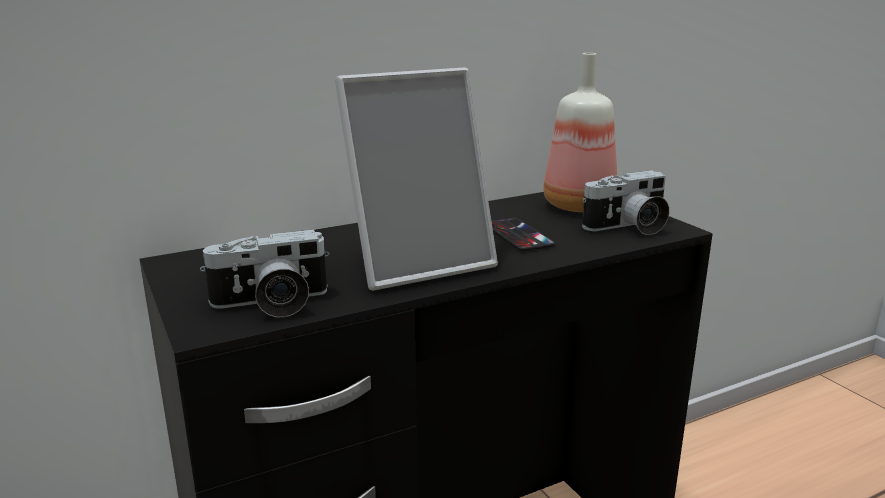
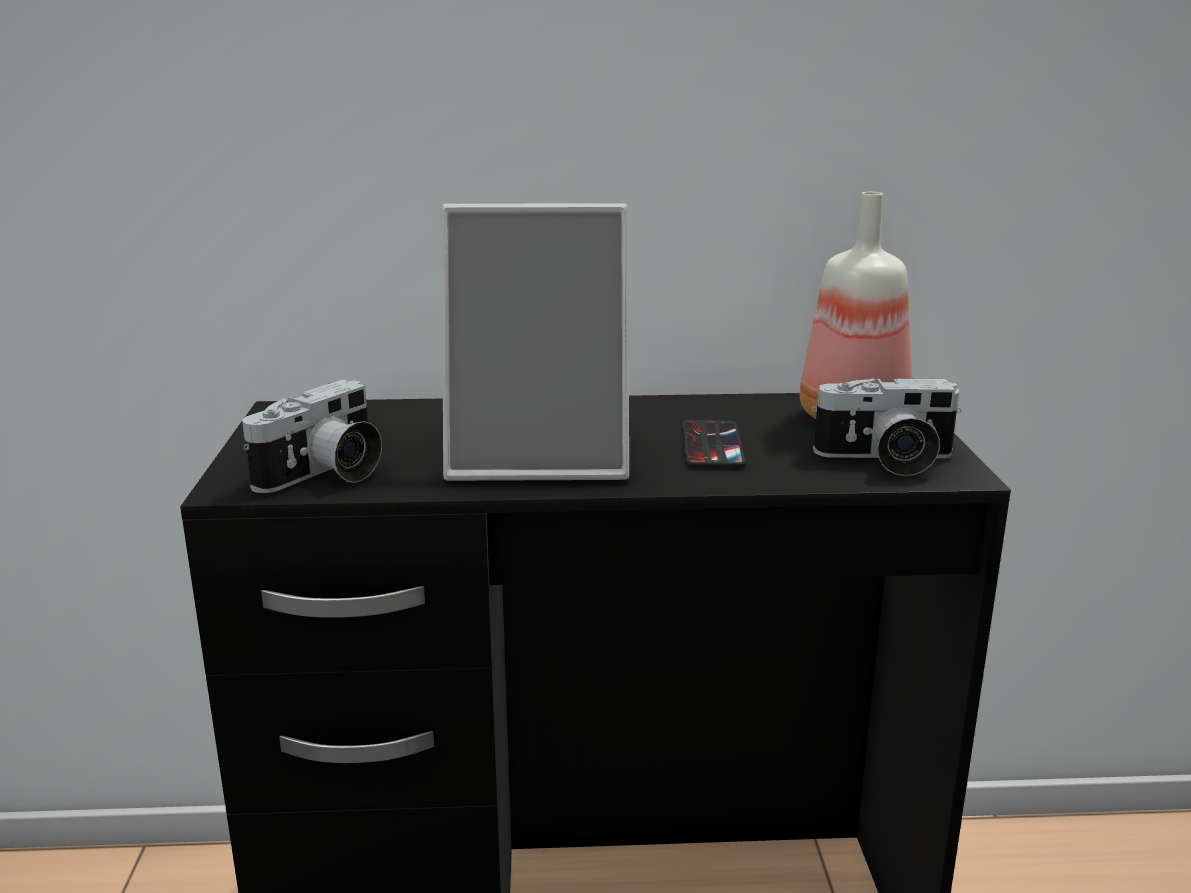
camera: 25 degrees right, 0 degrees up
camera [200,230,329,317] -> camera turned 60 degrees counterclockwise [242,380,382,493]

